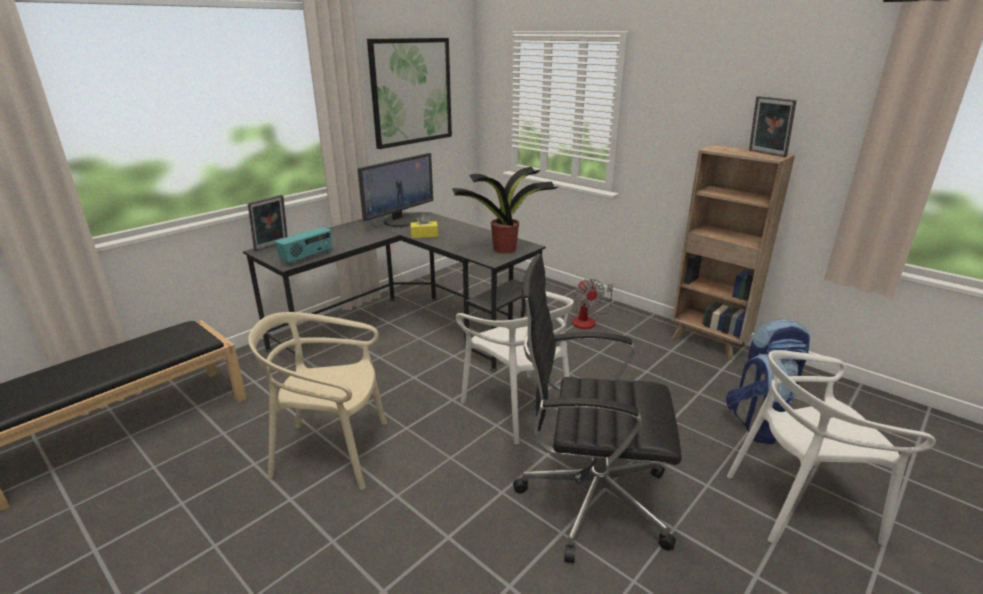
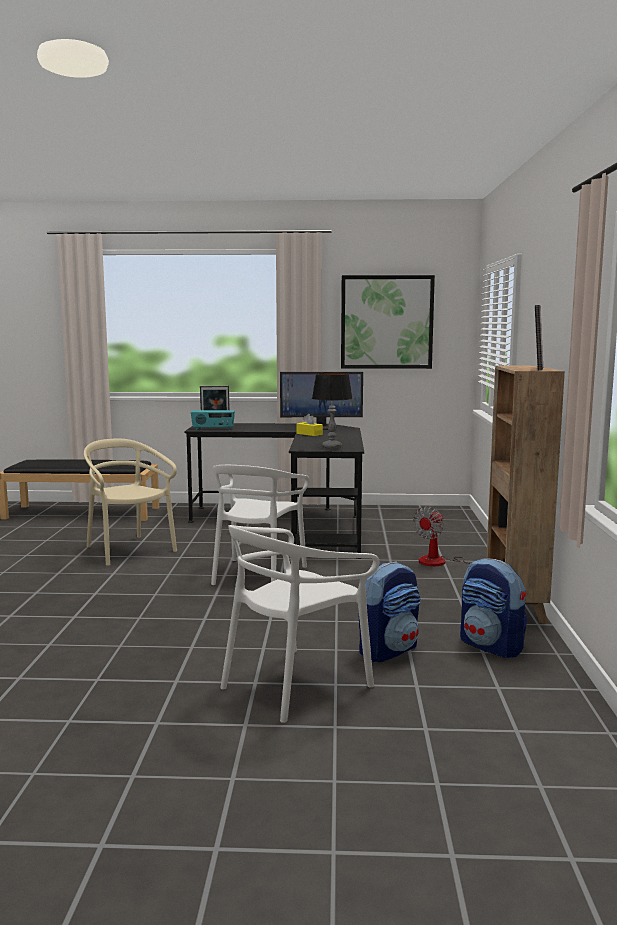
camera: 50 degrees right, 15 degrees down
potted plant [452,167,558,253] -> table lamp [312,373,353,449]
black office chair [513,253,682,563] -> none
white chair [727,350,936,546] -> white chair turned 90 degrees counterclockwise [220,525,379,723]

